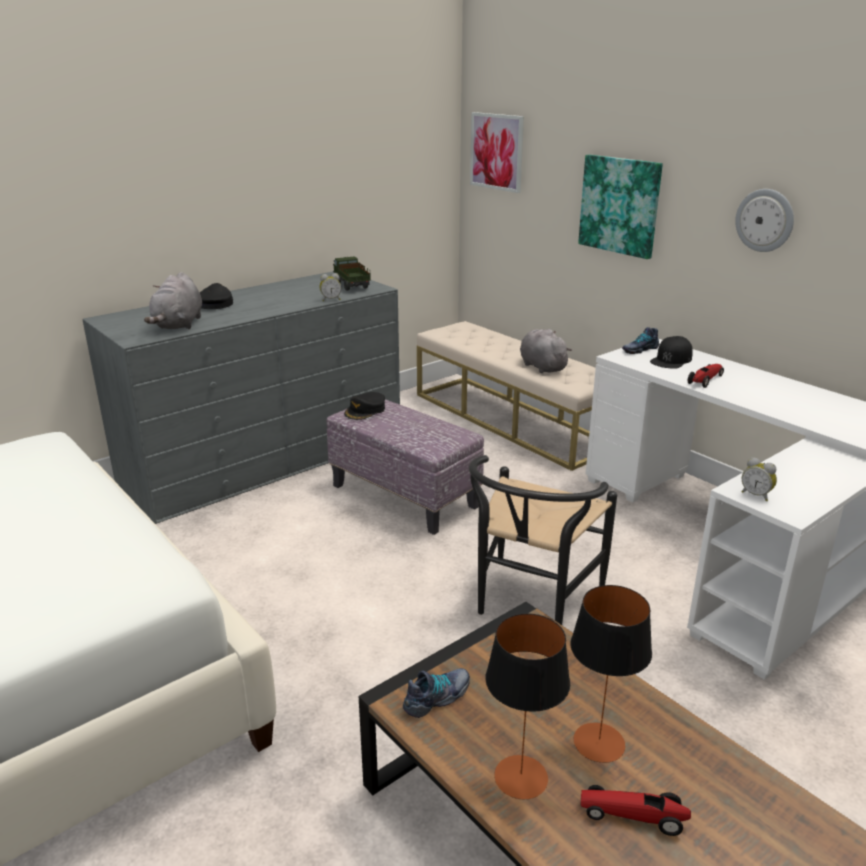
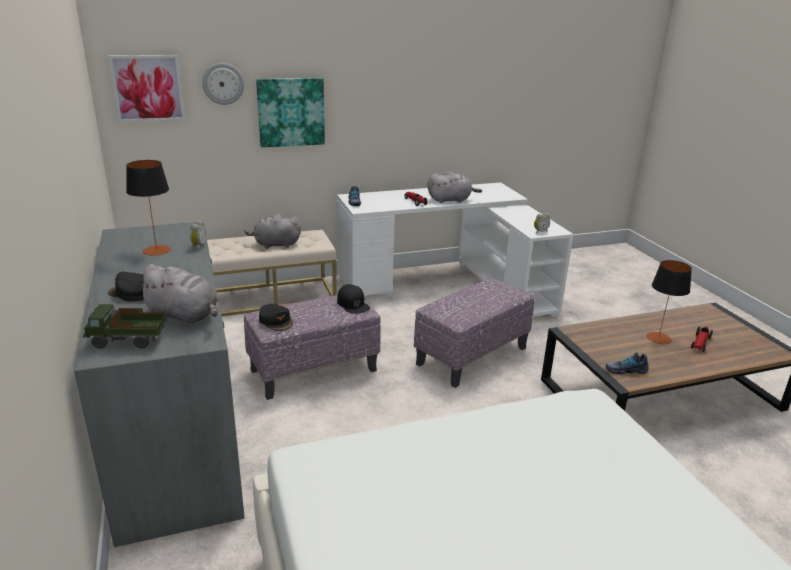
camera: 70 degrees left, 0 degrees up
toy truck [333,256,371,291] -> toy truck moved to [83,304,166,349]
shoe [403,668,470,718] -> shoe turned 75 degrees counterclockwise [605,352,649,374]
black chair [469,455,617,625] -> ottoman [414,278,535,388]
table lamp [485,613,570,799] -> table lamp moved to [126,160,171,256]
black cap [650,336,693,369] -> black cap moved to [337,284,370,314]
wall clock [735,189,794,252] -> wall clock moved to [202,63,244,105]
none -> grey plush toy [428,171,482,203]

